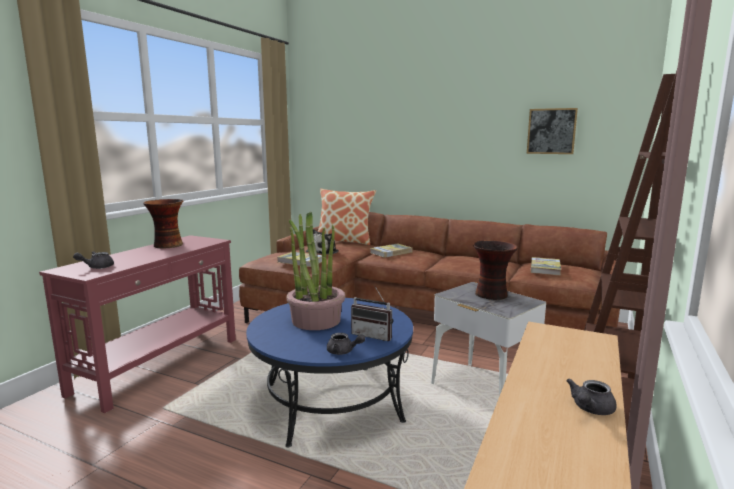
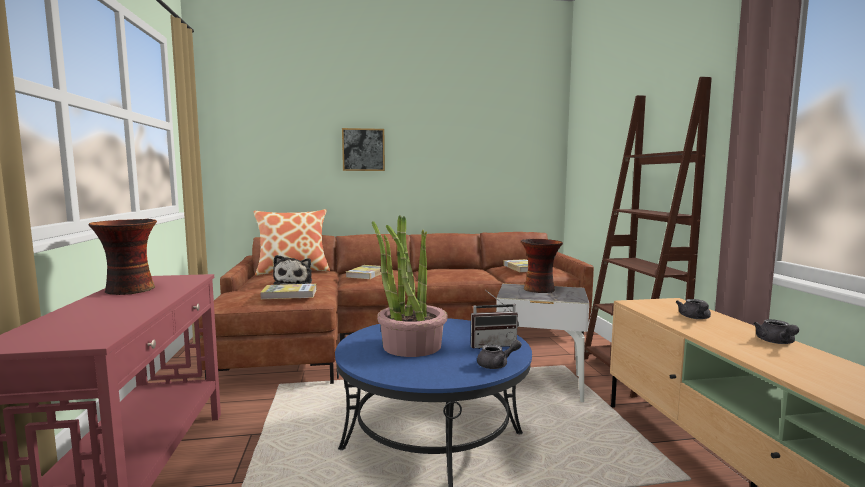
camera: 35 degrees left, 5 degrees down
grey teapot [73,251,114,269] -> grey teapot moved to [676,299,711,319]
picture [527,108,578,154] -> picture moved to [342,128,385,171]

